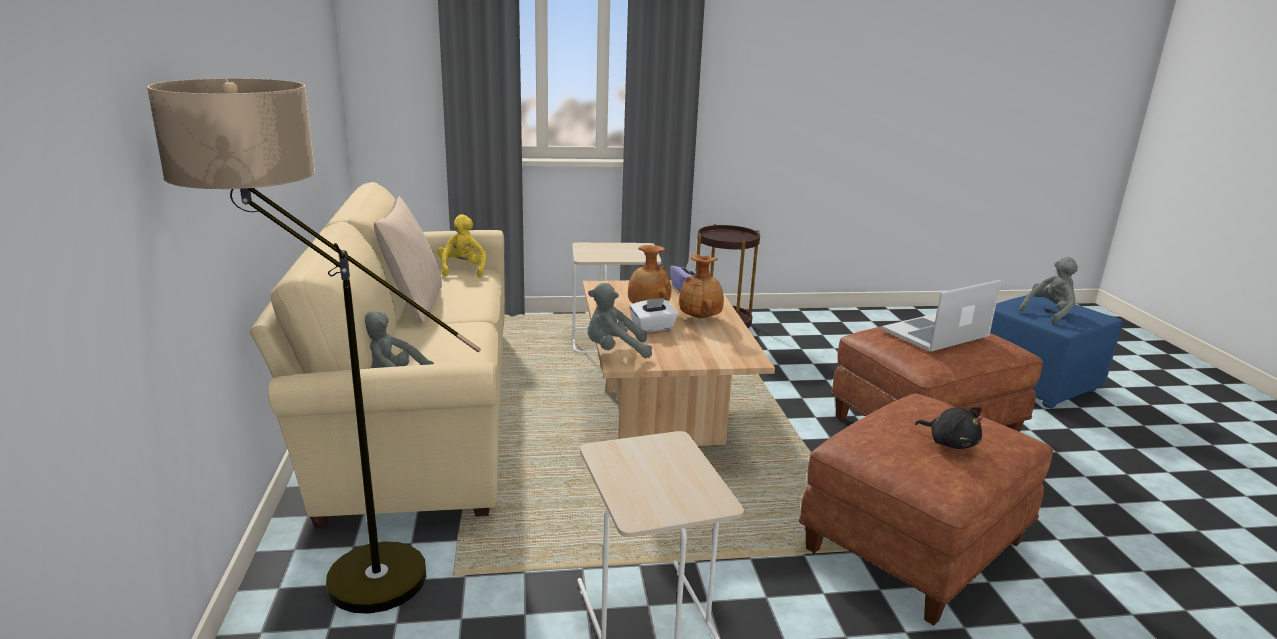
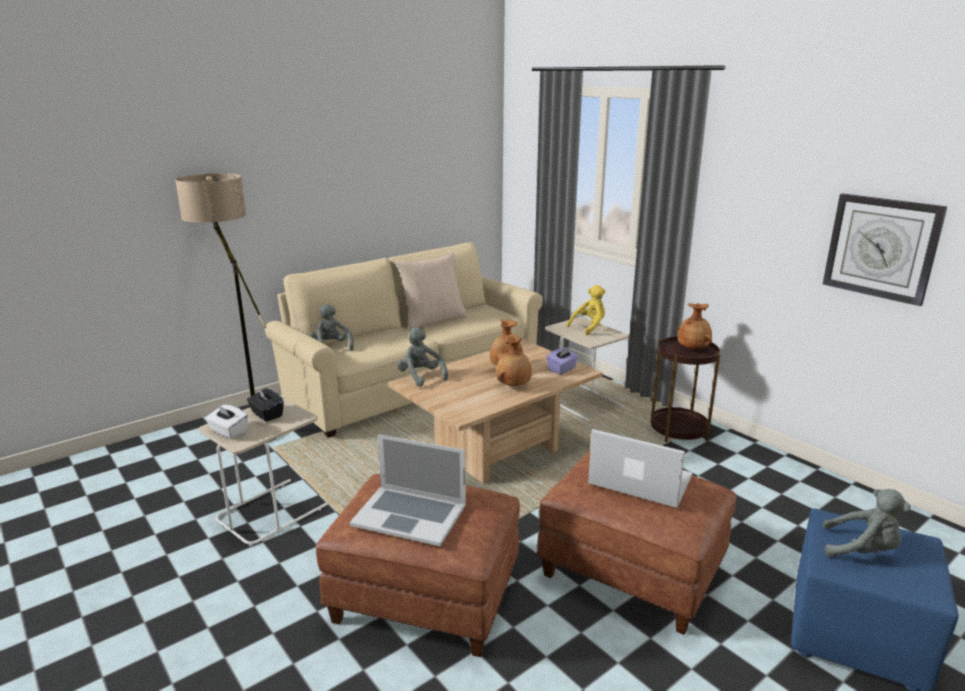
camera: 60 degrees right, 0 degrees up
yellow plush toy [437,214,486,278] -> yellow plush toy moved to [567,285,606,335]
white tissue box [630,298,678,332] -> white tissue box moved to [205,405,248,439]
black plush toy [915,407,982,449] -> laptop [349,434,466,546]
none -> black tissue box [247,388,284,422]
none -> brown vase [677,303,712,349]
none -> wall clock [823,193,947,306]

